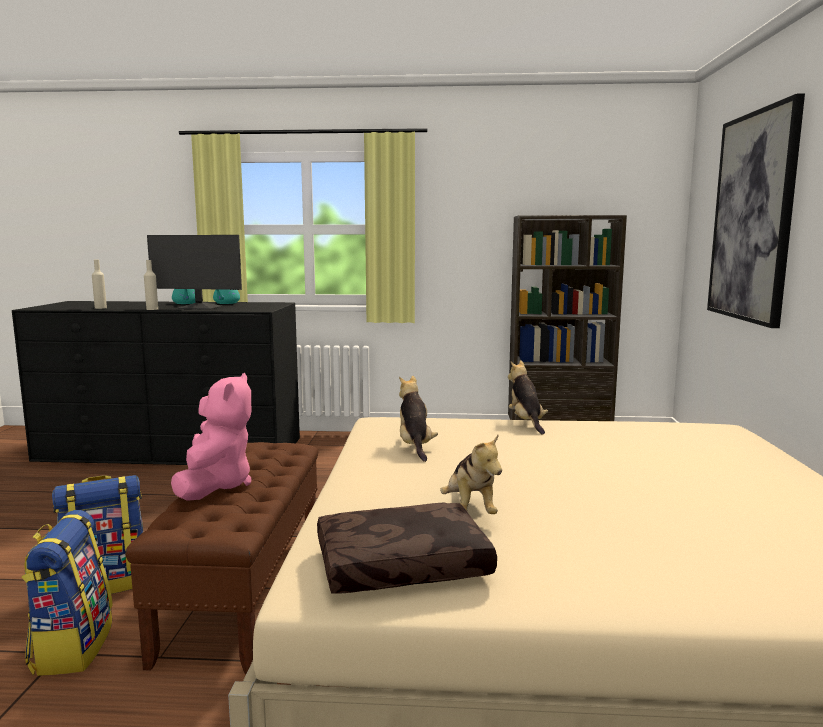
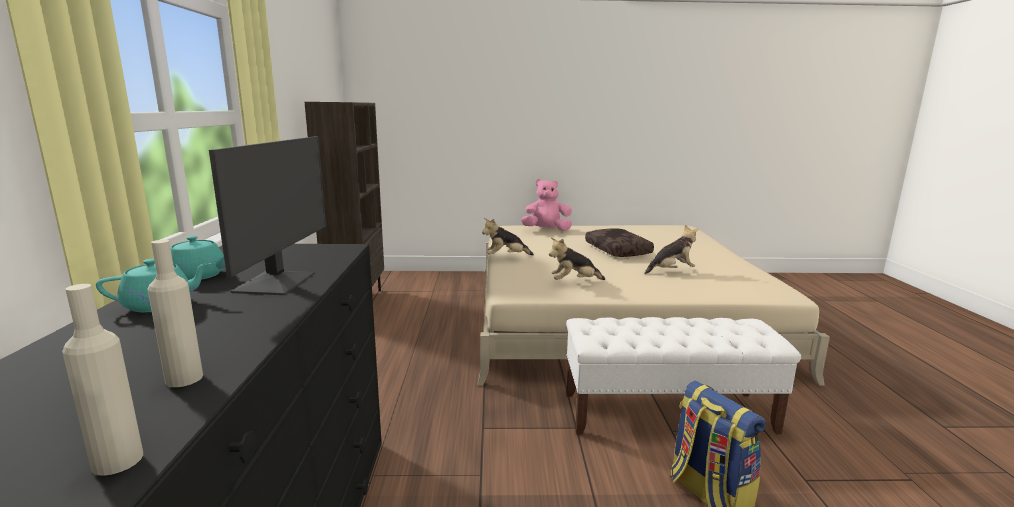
camera: 95 degrees left, 5 degrees up
backpack [21,510,113,676] -> none
brown bench [125,442,318,674] -> white bench [566,317,801,435]
beige bottle [144,260,158,310] -> beige bottle moved to [62,284,143,476]
pink plush toy [171,373,252,501] -> pink plush toy moved to [521,179,572,231]
brown pillow [317,502,497,594] -> brown pillow moved to [585,229,654,257]
picture [707,93,805,328] -> none

